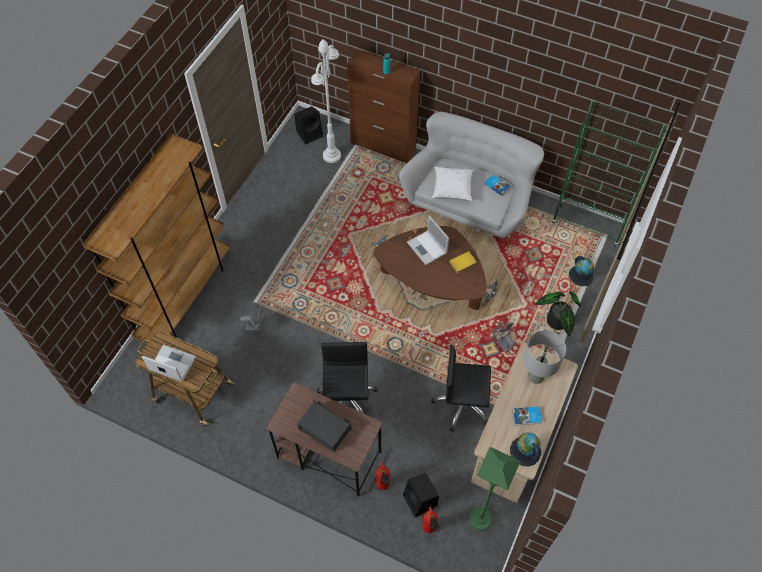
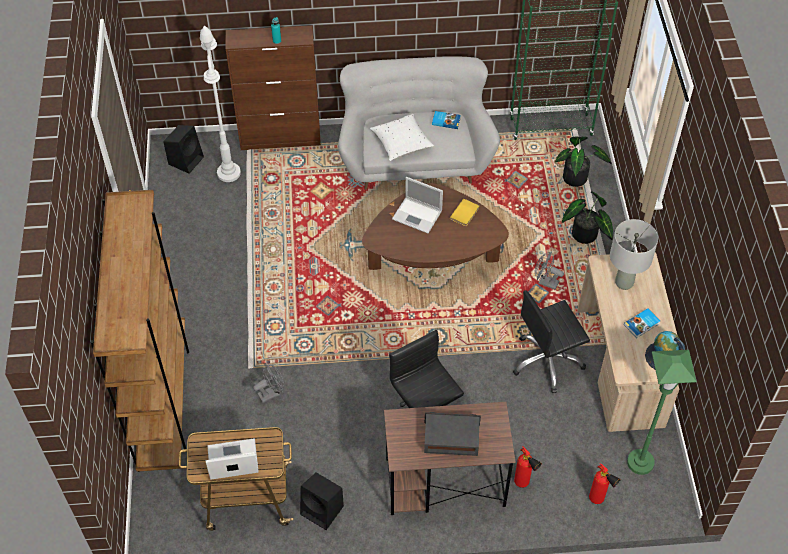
camera: 30 degrees left, 5 degrees down
black speaker [403,473,439,518] -> black speaker moved to [300,473,344,530]
globe [569,256,594,286] -> potted plant [555,136,612,187]

